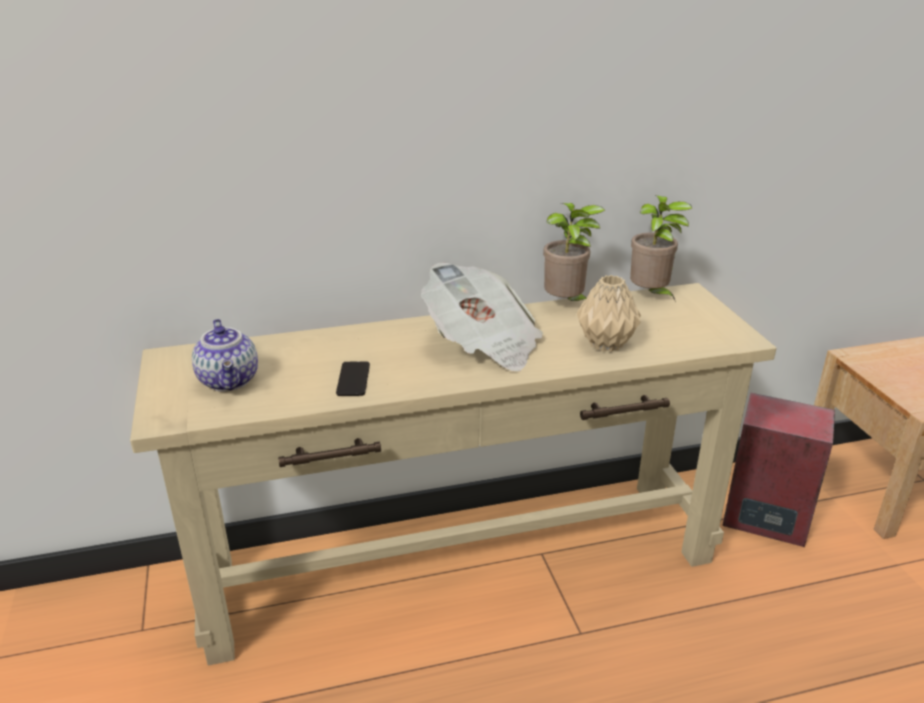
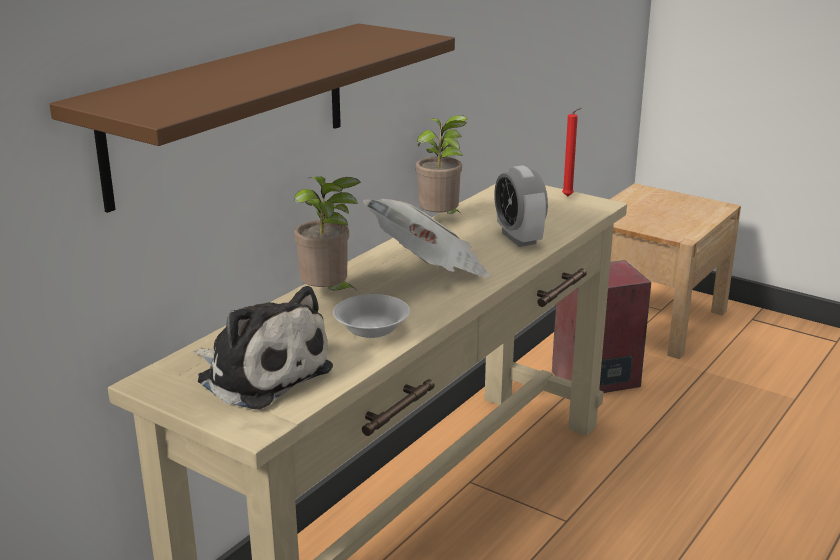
camera: 40 degrees left, 5 degrees down
teapot [192,319,258,392] -> plush toy [194,286,333,410]
phone [336,361,370,396] -> white bowl [333,294,410,338]
beige vase [577,275,641,352] -> alarm clock [494,165,548,247]
potted plant [630,195,692,302] -> potted plant moved to [294,176,361,293]
none -> brown shelf [49,23,455,213]
none -> red candle [562,107,582,197]

